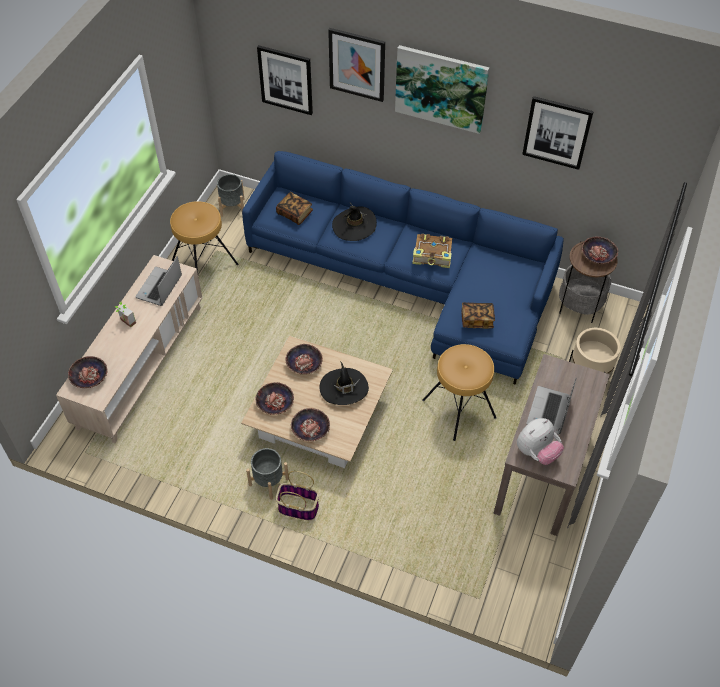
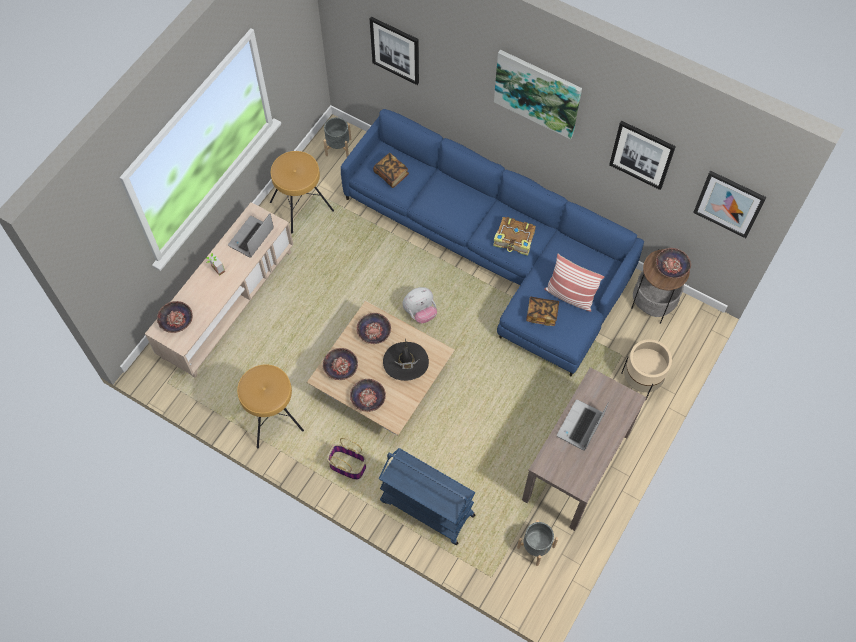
camera: 10 degrees right, 10 degrees up
grey planter [246,448,289,500] -> grey planter moved to [517,520,558,566]
picture [328,28,385,102] -> picture moved to [693,171,767,238]
black hat [332,203,377,241] -> none
brown stool [422,344,497,441] -> brown stool moved to [237,364,304,448]
plush toy [517,418,564,465] -> plush toy moved to [403,287,437,323]
none -> blue cart [379,448,475,545]
none -> pillow [544,254,604,312]

